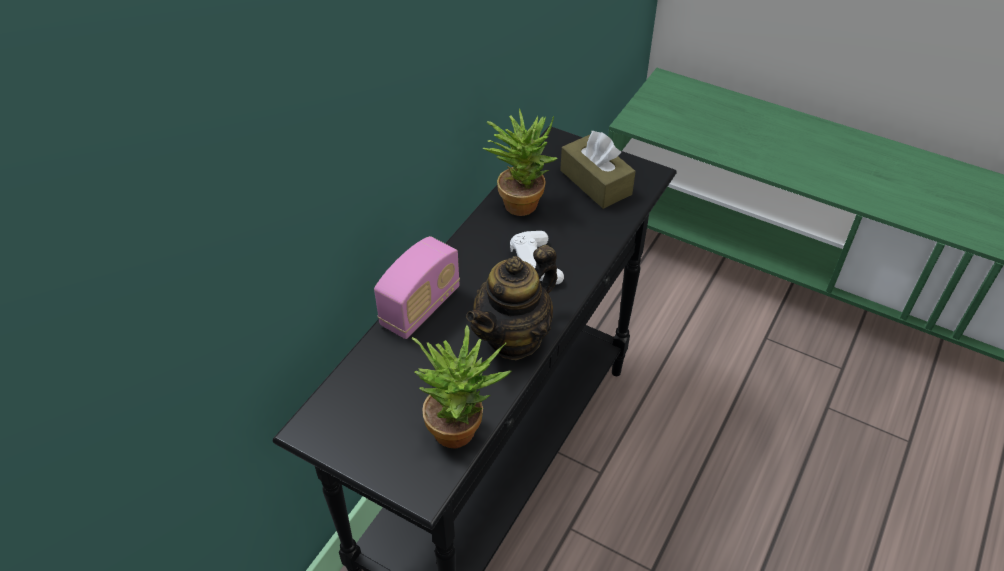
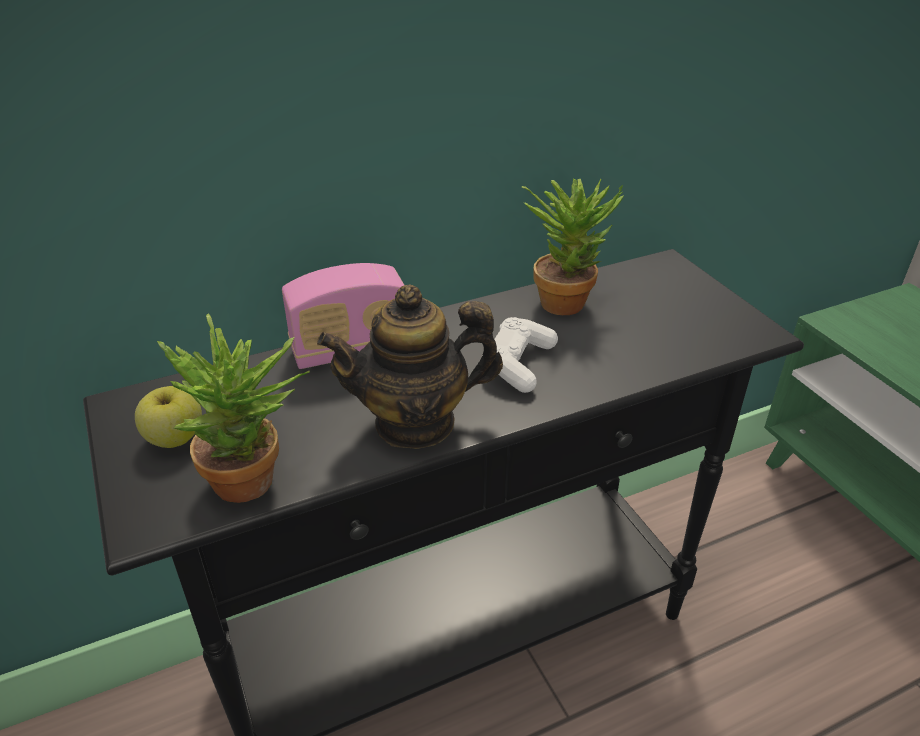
camera: 35 degrees right, 10 degrees down
brown tissue box [560,131,636,209] -> none
none -> apple [135,386,202,448]

